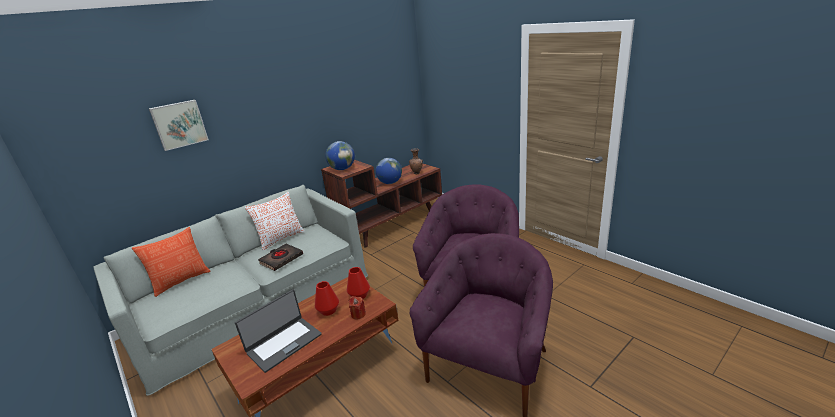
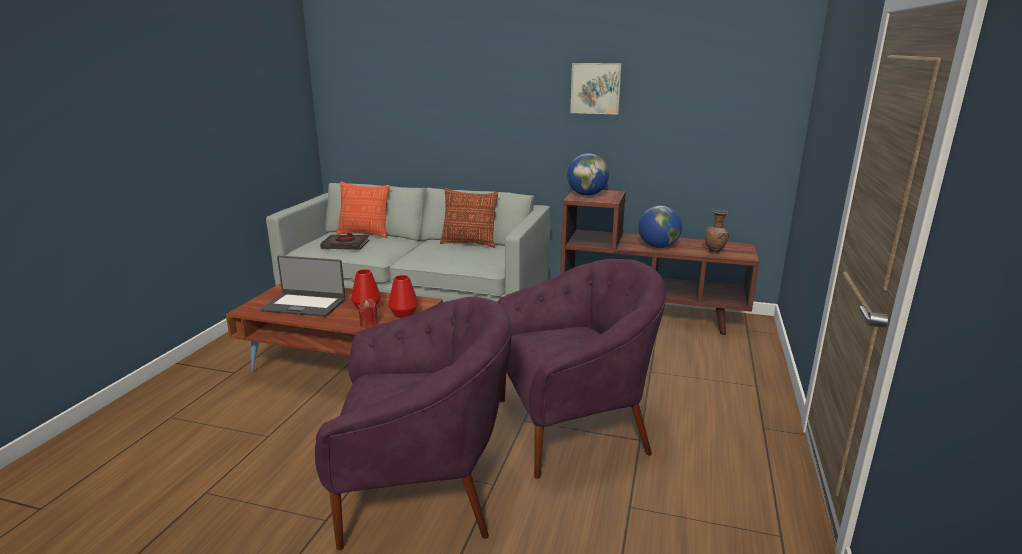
camera: 55 degrees right, 5 degrees down
picture [149,100,209,151] -> picture moved to [570,63,622,115]
white pillow [245,192,305,251] -> brown pillow [440,188,498,248]
black book [258,244,303,271] -> black book moved to [320,233,369,250]

